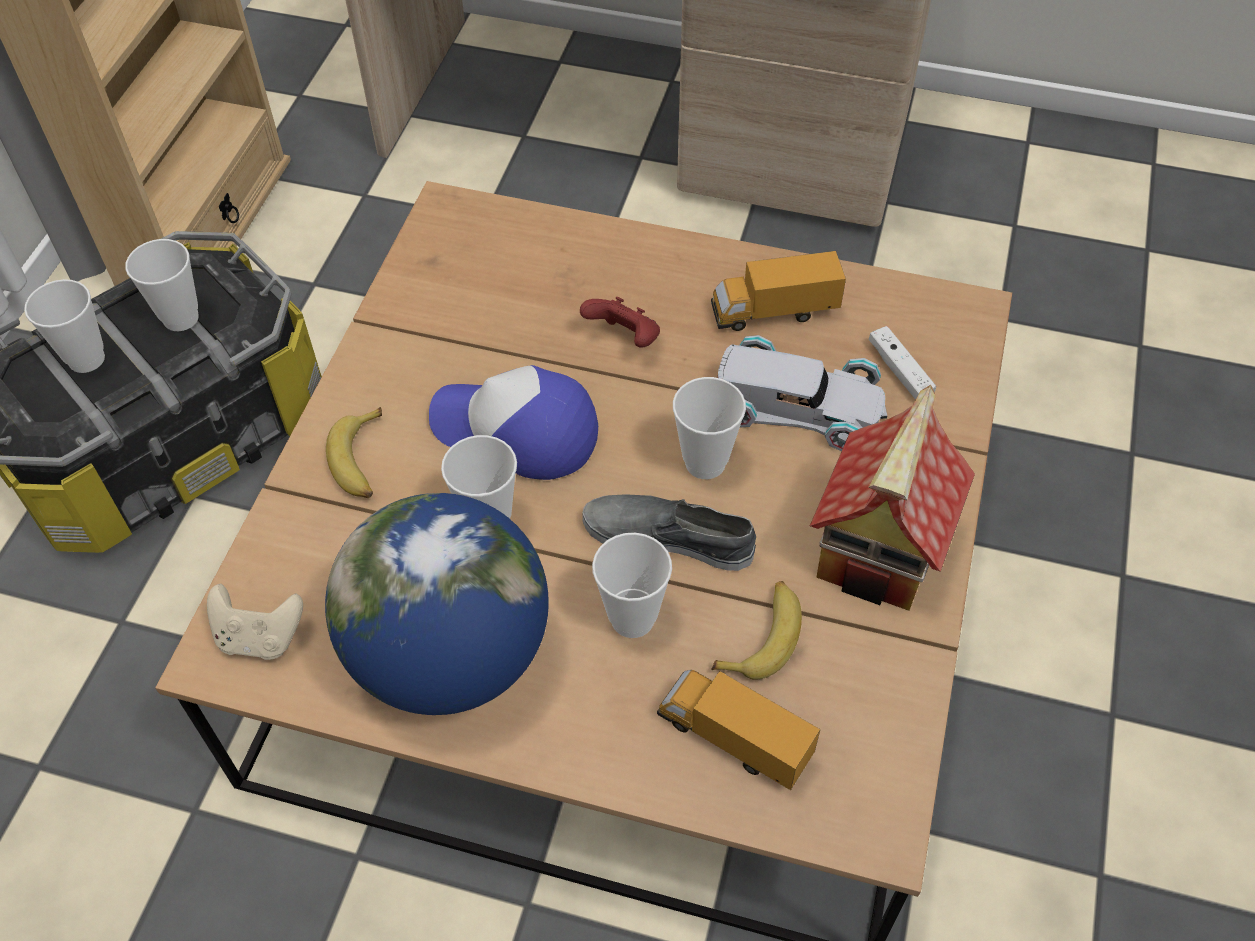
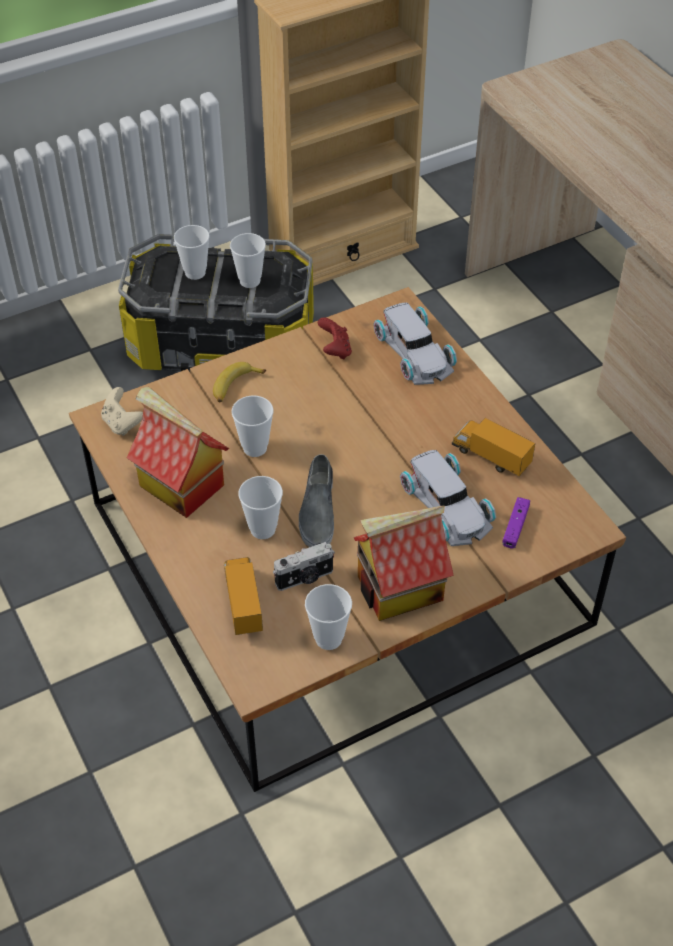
camera: 45 degrees right, 5 degrees down
globe [325,493,549,715] -> toy house [127,387,229,518]
cap [429,365,598,480] -> none
red game controller [580,297,660,348] -> red game controller moved to [318,317,352,359]
grey shoe [582,494,756,571] -> grey shoe turned 150 degrees counterclockwise [299,454,334,547]
cup [673,377,746,479] -> cup moved to [305,584,352,650]
banana [711,581,802,680] -> camera [273,542,335,591]
white game controller [869,326,936,400] -> purple game controller [502,497,530,549]
none -> white toy car [373,303,457,385]

